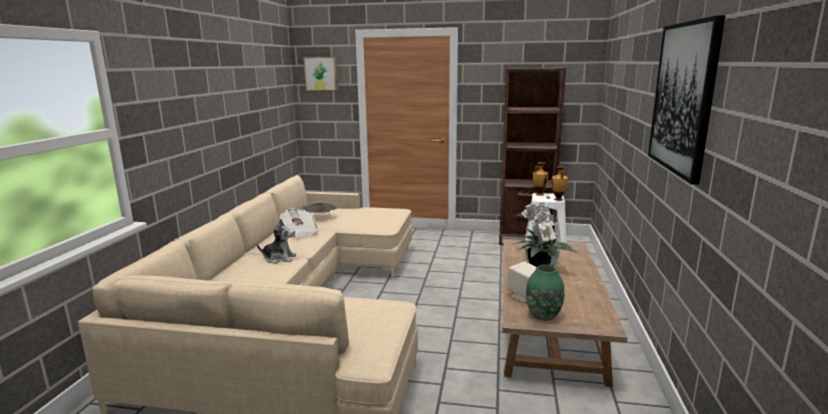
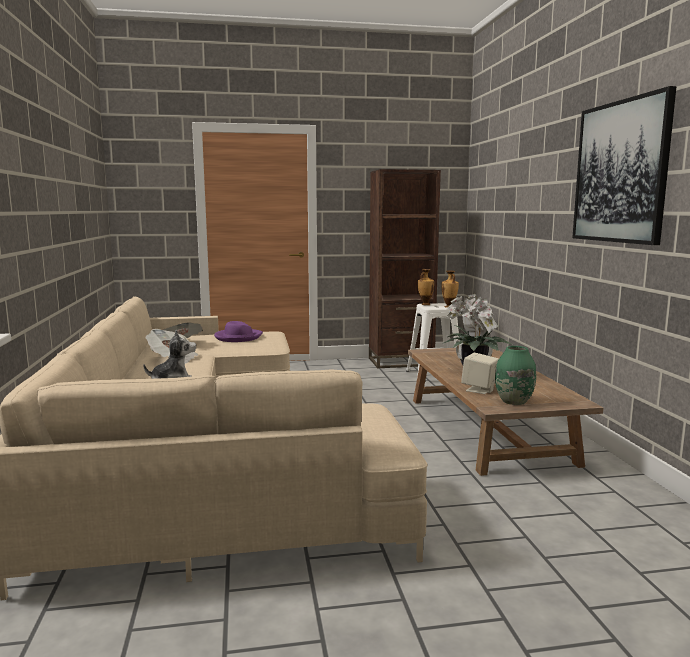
camera: 20 degrees left, 5 degrees down
picture [303,57,338,91] -> none
none -> purple hat [214,321,263,342]

